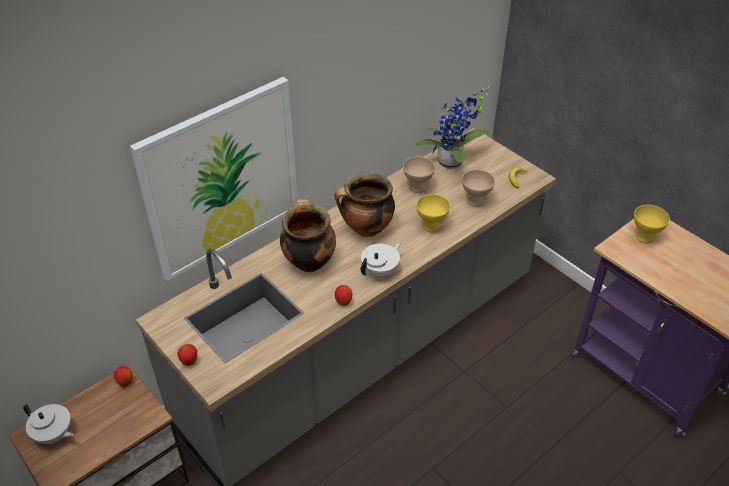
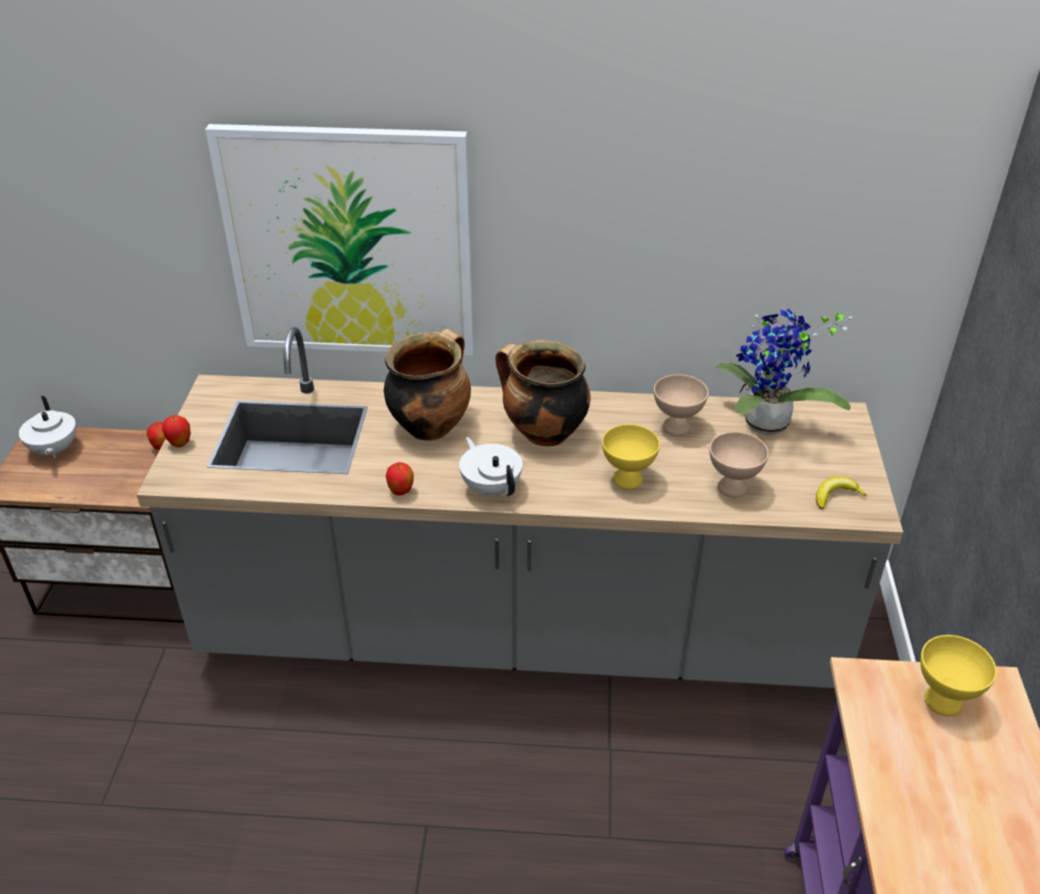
camera: 45 degrees right, 5 degrees down
white teapot [361,242,401,277] -> white teapot turned 120 degrees counterclockwise [459,437,523,497]

